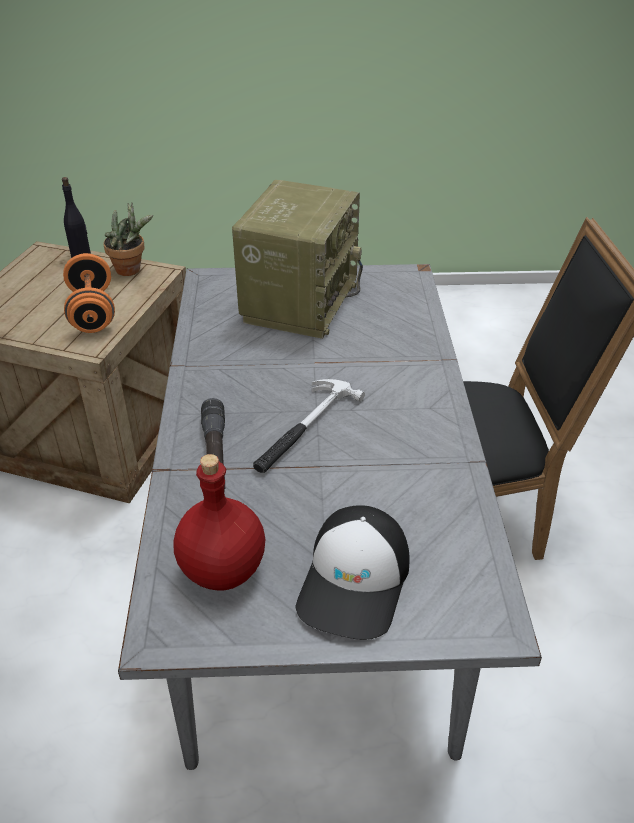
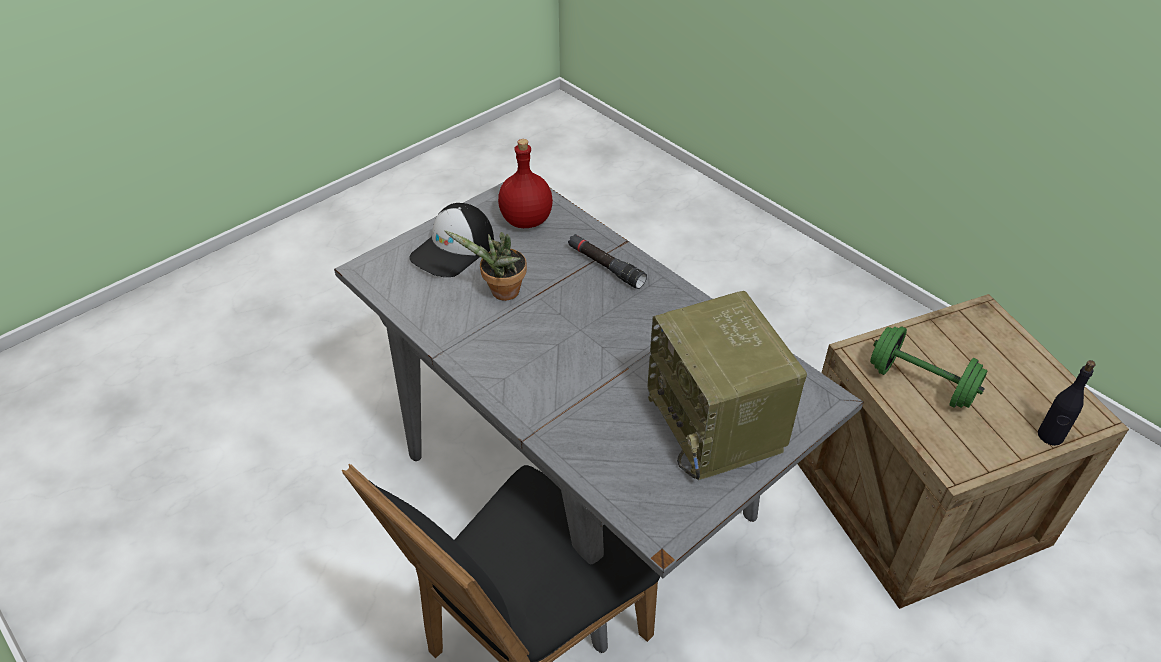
camera: 140 degrees right, 5 degrees up
orange dumbbell [63,253,115,333] -> green dumbbell [870,326,987,408]
potted plant [104,202,153,276] -> potted plant moved to [444,230,527,301]
hammer [253,379,365,473] -> none
cap [295,505,410,640] -> cap turned 120 degrees counterclockwise [409,203,494,277]

